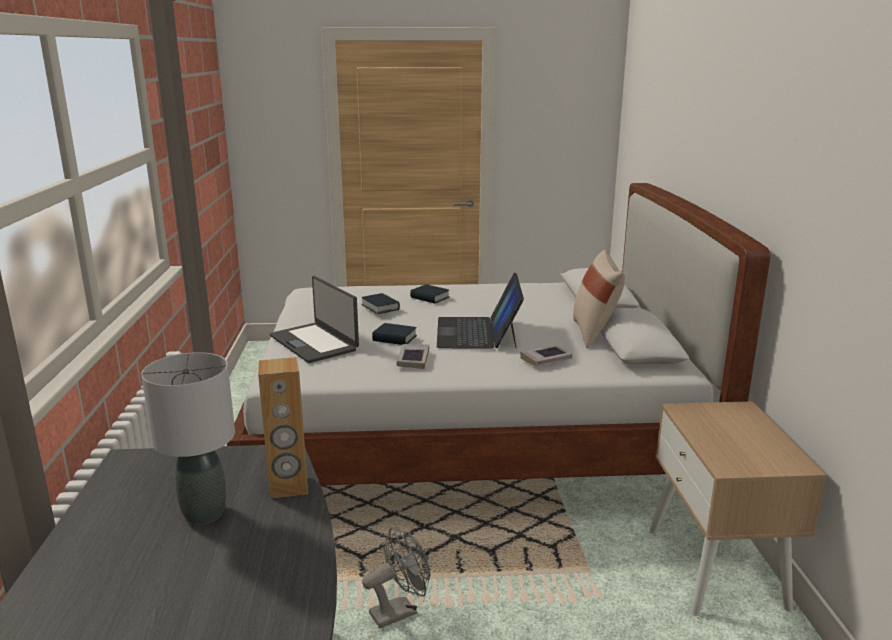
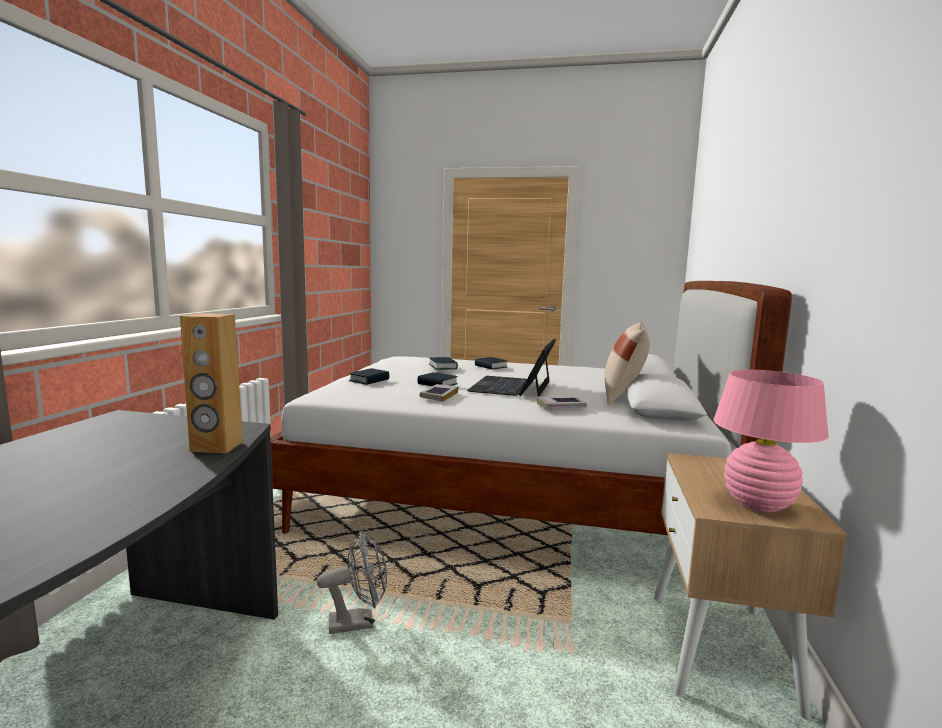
camera: 15 degrees right, 10 degrees down
grey table lamp [141,352,235,524] -> none
laptop [270,276,359,363] -> book [349,368,389,385]
none -> pink table lamp [713,370,829,513]

